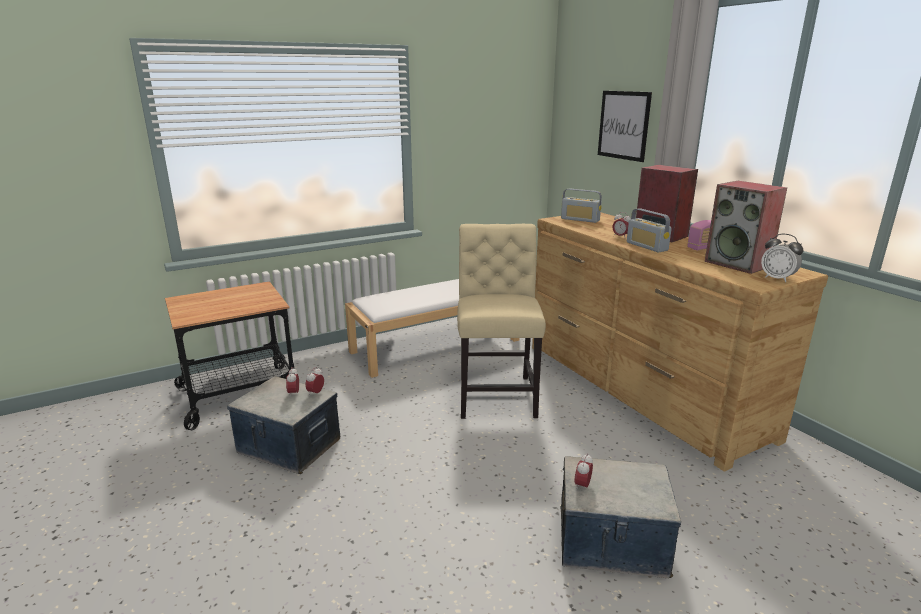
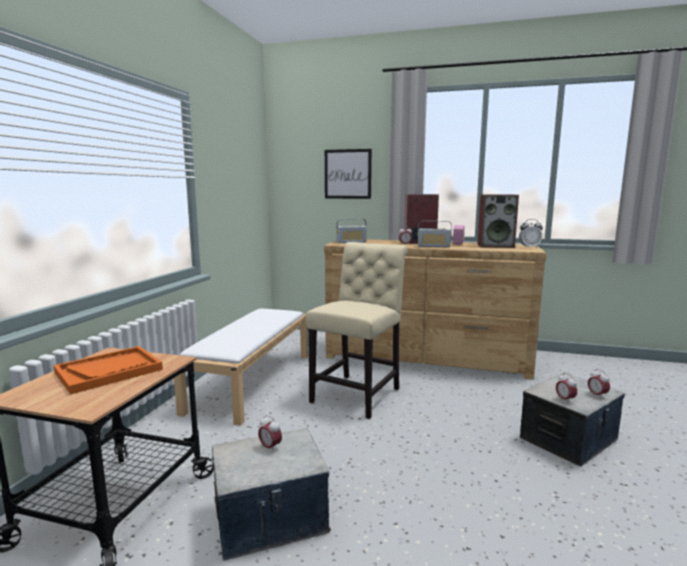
camera: 45 degrees left, 10 degrees down
alarm clock [305,367,324,396] -> alarm clock moved to [588,369,610,399]
beige chair [457,224,546,419] -> beige chair turned 75 degrees clockwise [306,242,408,419]
none -> orange tray [53,346,163,394]

